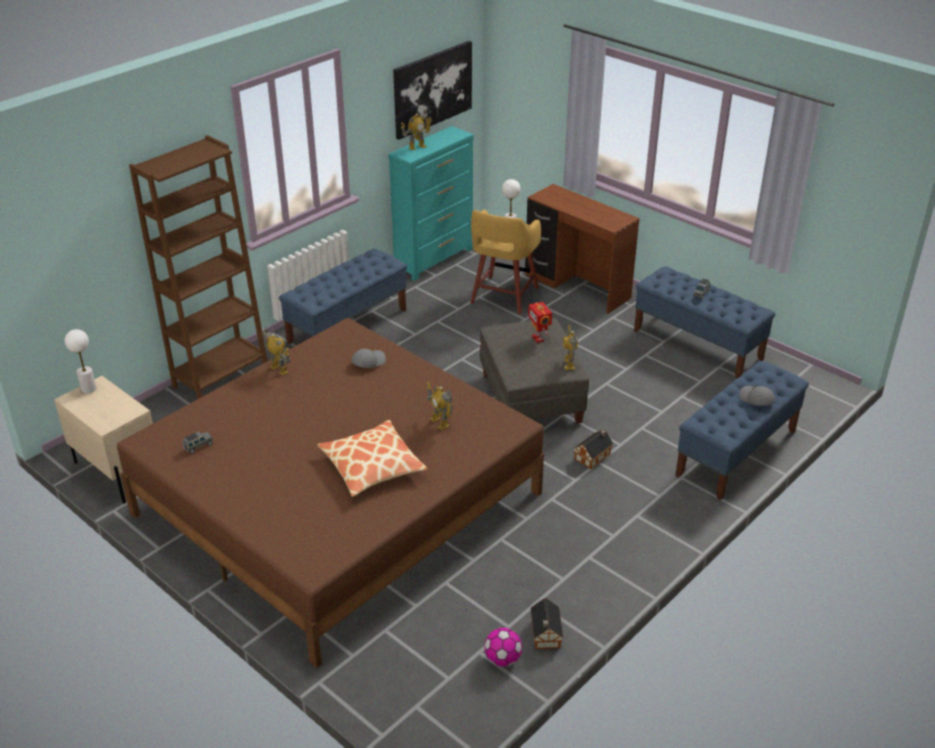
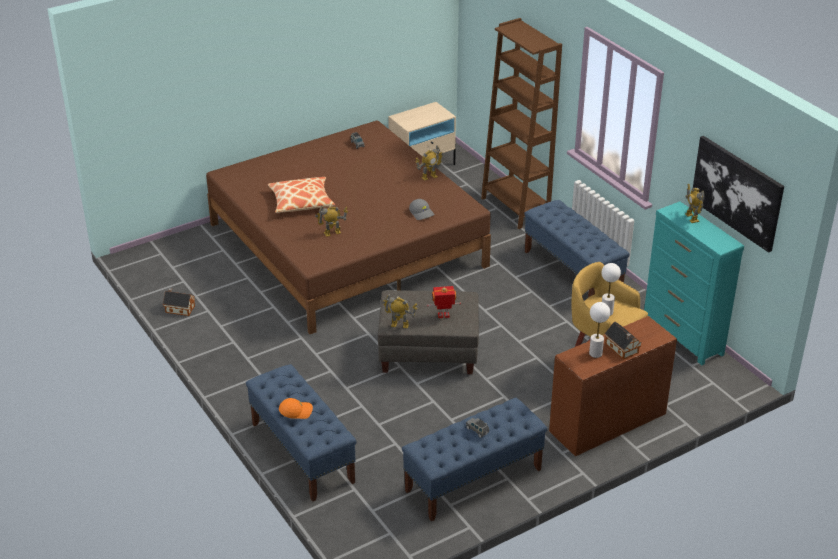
camera: 105 degrees right, 0 degrees up
white table lamp [65,329,96,393] -> white table lamp moved to [589,302,610,358]
football [484,628,522,667] -> none
toy house [573,429,614,469] -> toy house moved to [605,322,642,359]
grey cap [739,386,775,406] -> orange cap [279,398,313,419]

